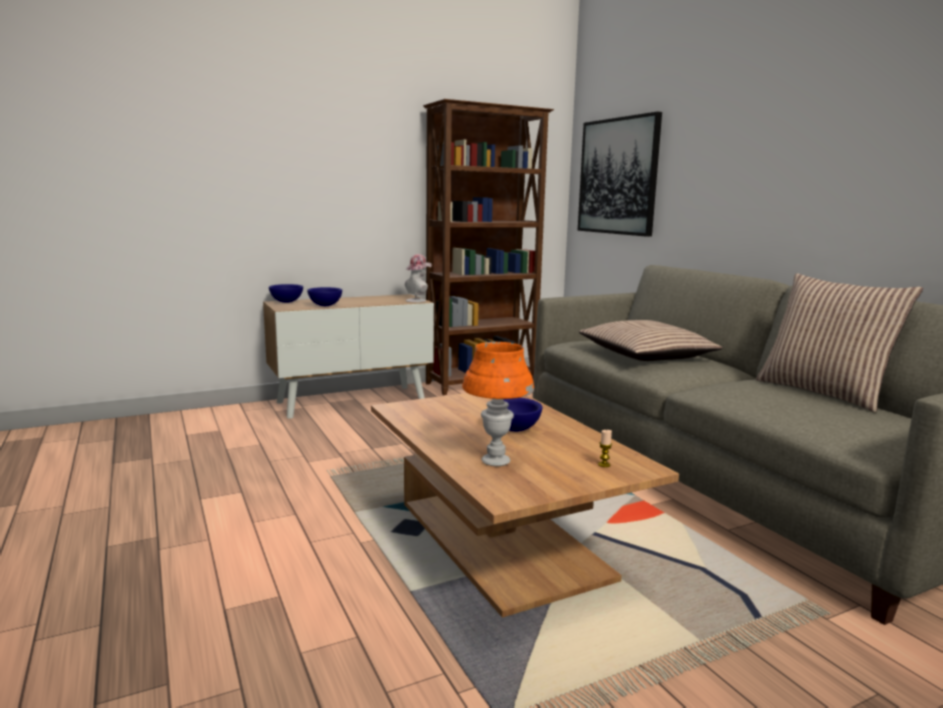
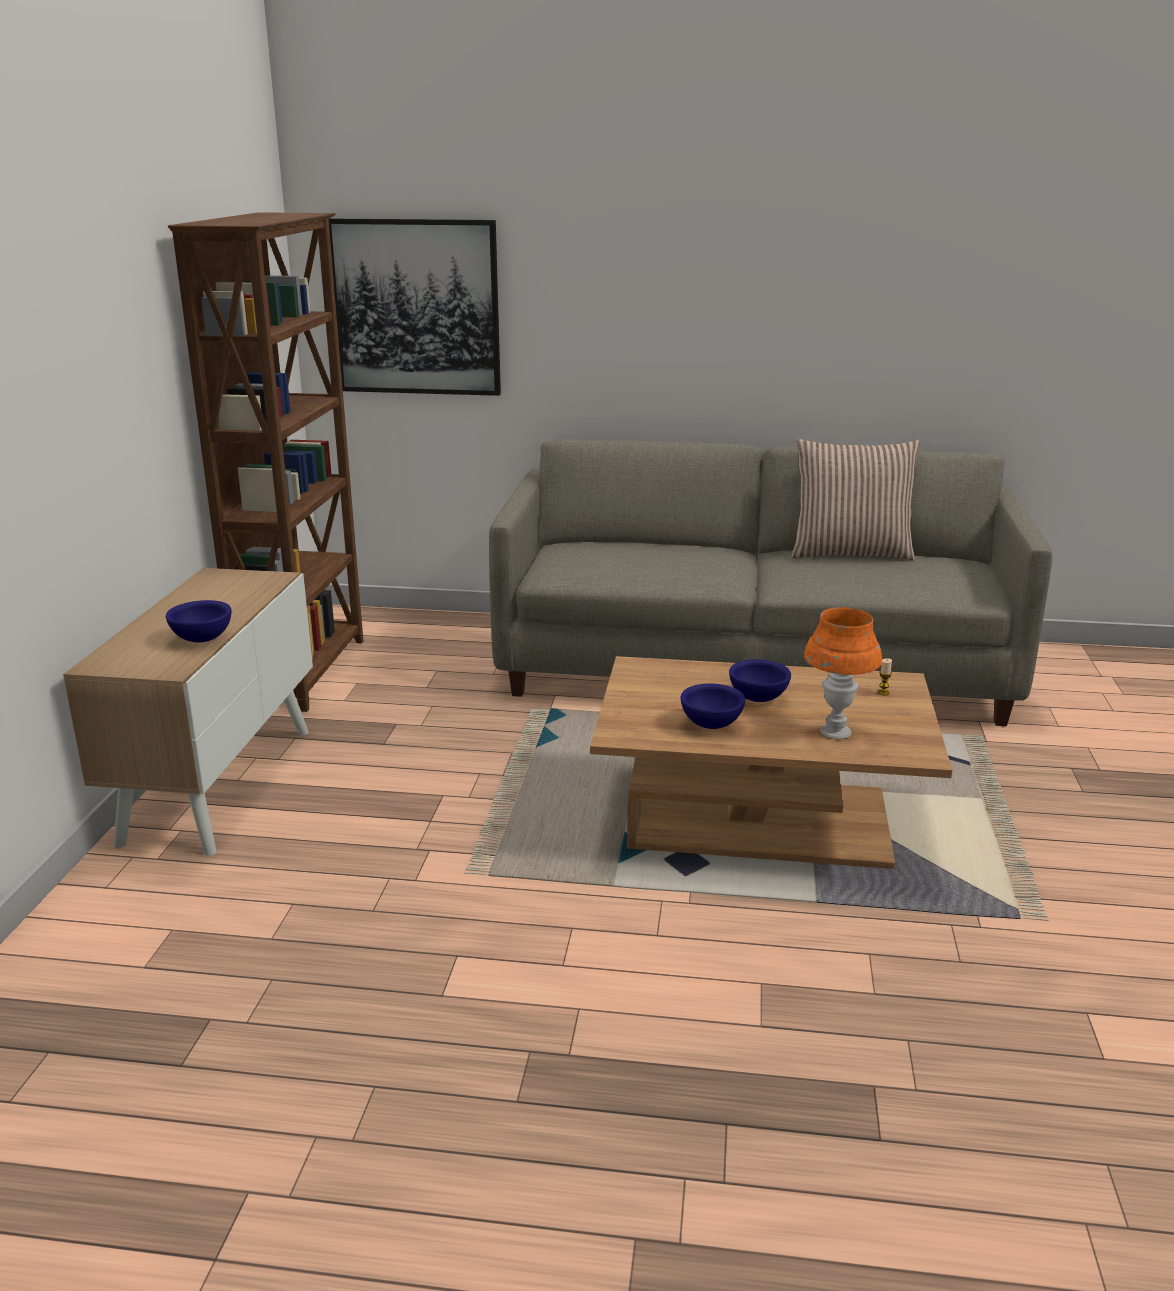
camera: 55 degrees left, 10 degrees up
blue bowl [269,284,303,303] -> blue bowl moved to [681,683,745,729]
hat [405,254,432,302] -> none
pillow [579,320,723,361] -> none

